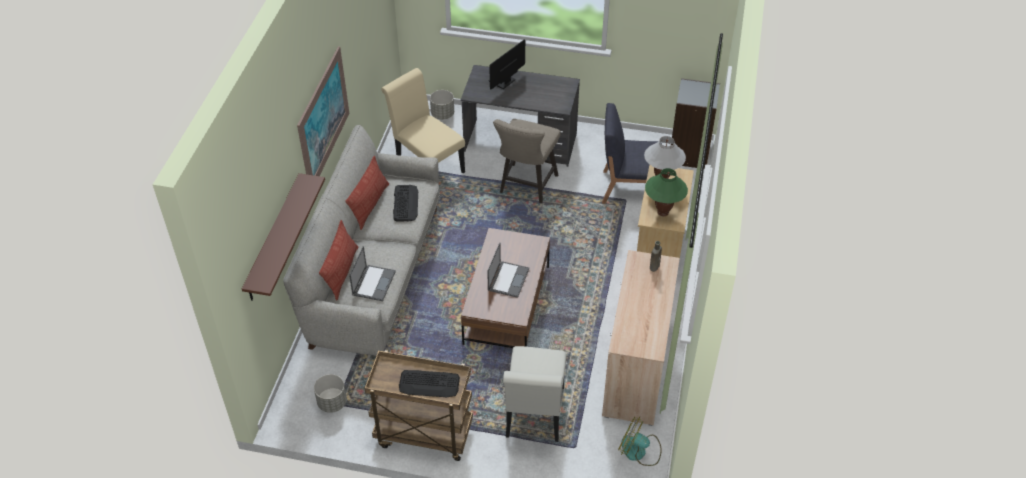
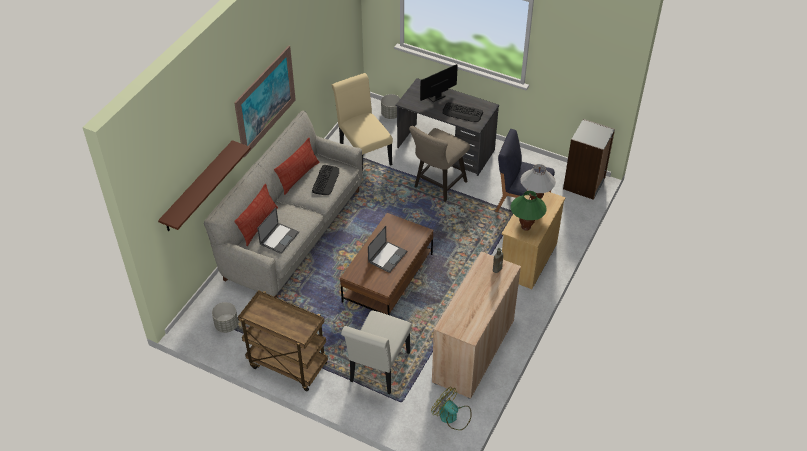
camera: 15 degrees right, 0 degrees up
keyboard [399,370,460,398] -> keyboard moved to [443,102,483,122]

